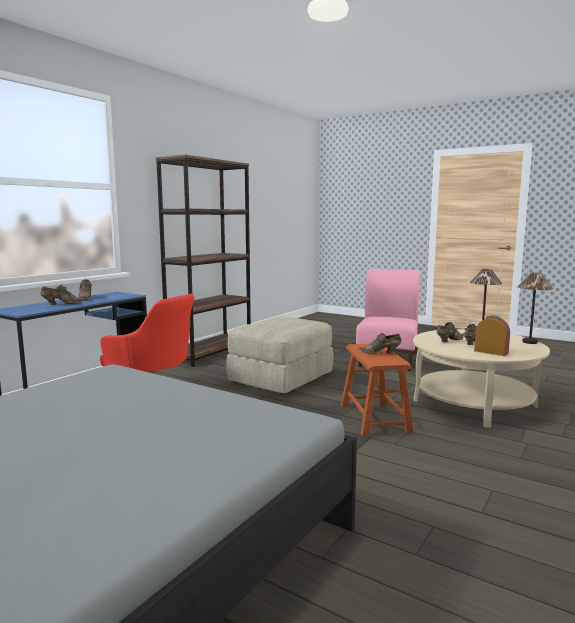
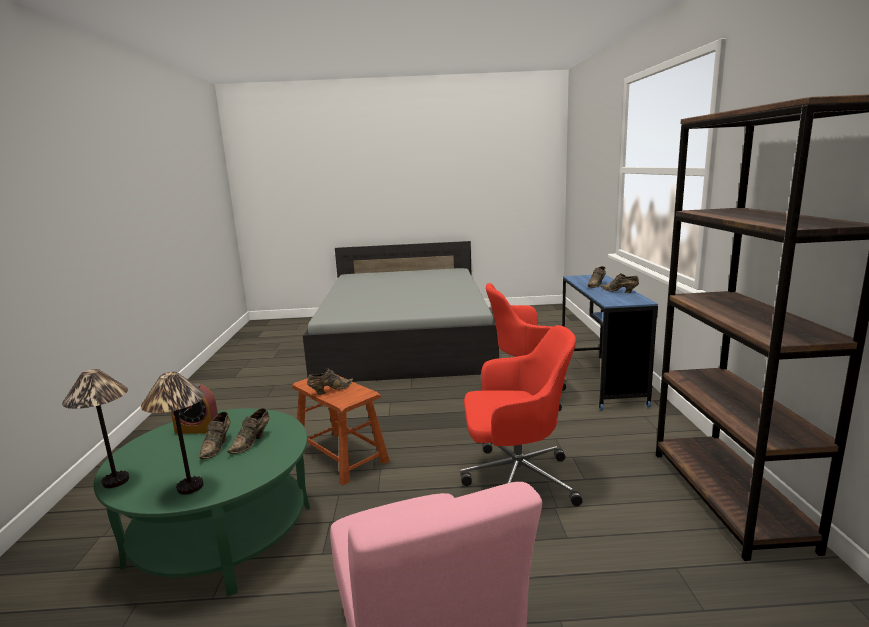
camera: 145 degrees right, 5 degrees up
beige ottoman [226,316,333,395] -> red office chair [460,325,583,506]
beige coffee table [413,329,550,428] -> green coffee table [94,408,310,597]

